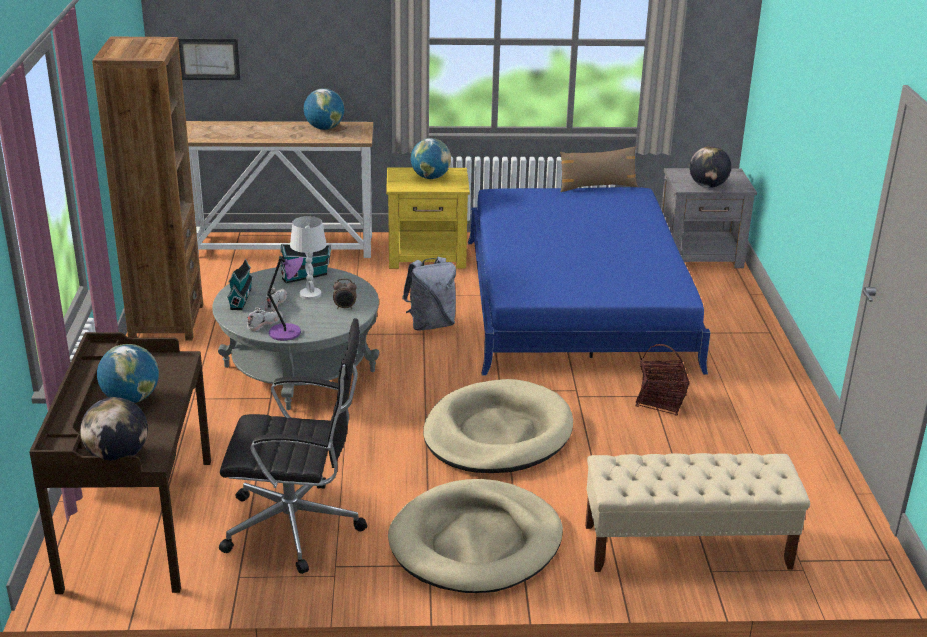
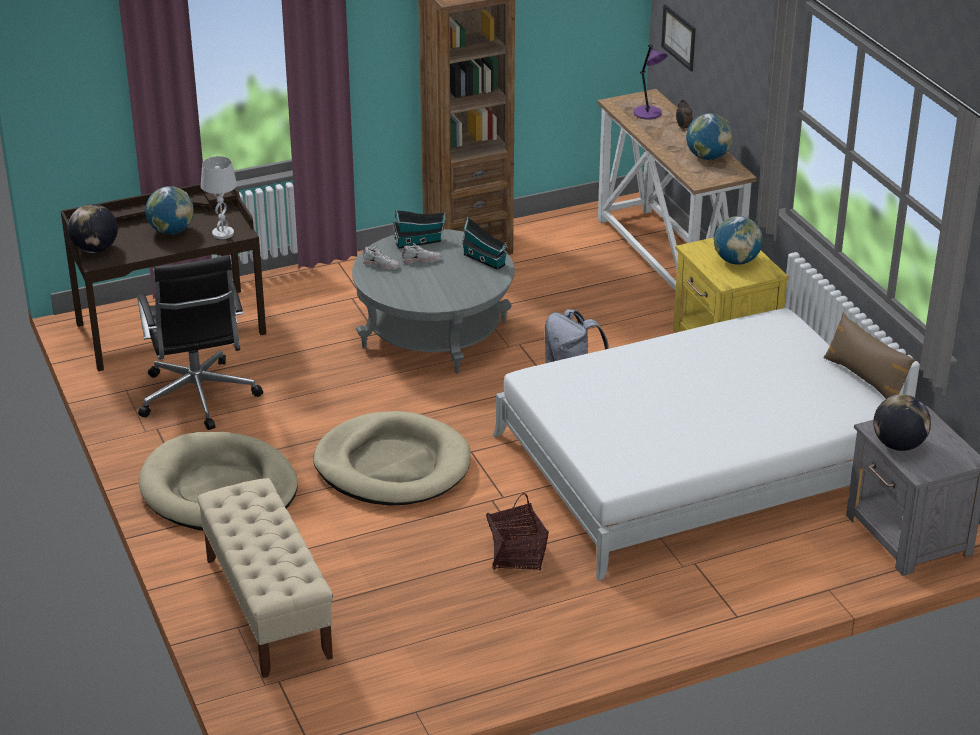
camera: 70 degrees right, 5 degrees up
purple table lamp [267,256,303,341] -> purple table lamp moved to [633,44,668,119]
white table lamp [290,216,327,300] -> white table lamp moved to [201,156,237,239]
alarm clock [333,278,357,309] -> alarm clock moved to [676,100,693,130]
blue bed [468,187,711,376] -> white bed [493,308,886,580]

